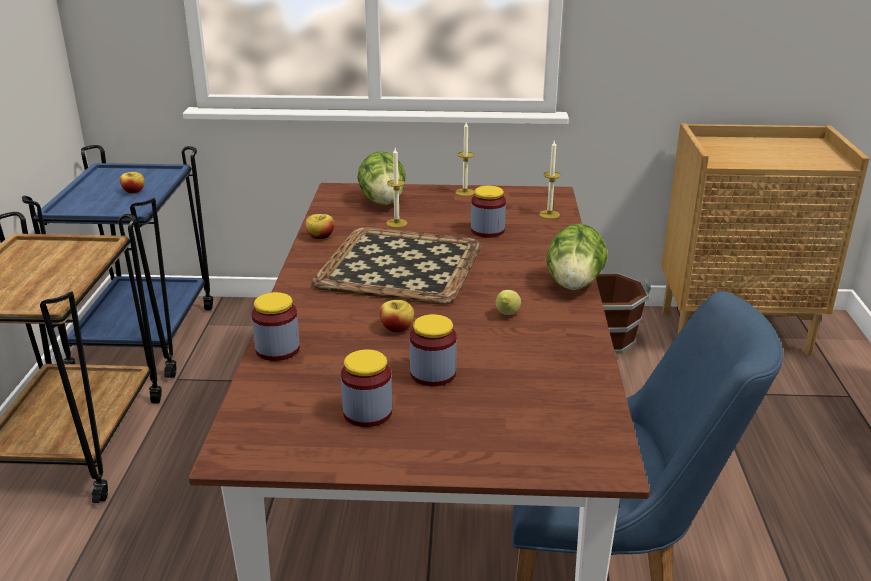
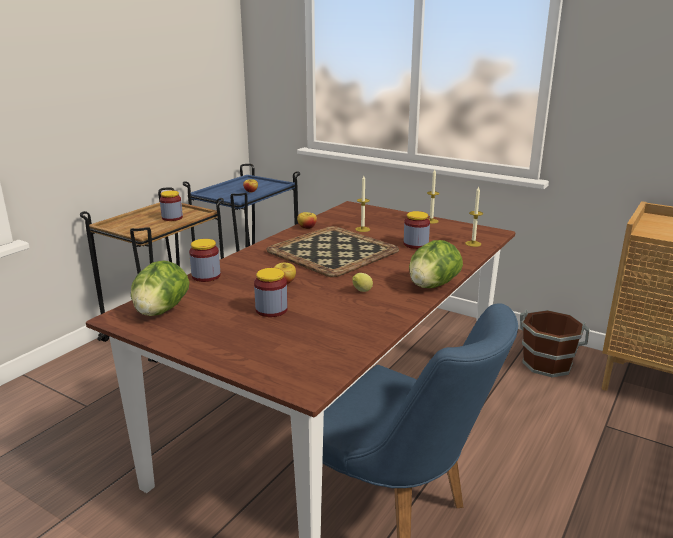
camera: 30 degrees right, 5 degrees down
jar [341,349,392,427] -> jar moved to [160,191,183,221]
lettuce [357,151,406,205] -> lettuce moved to [131,261,190,316]

